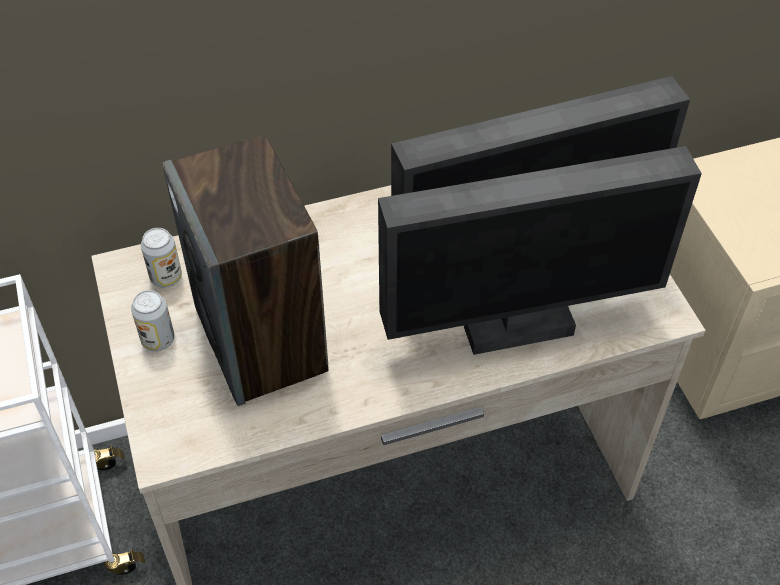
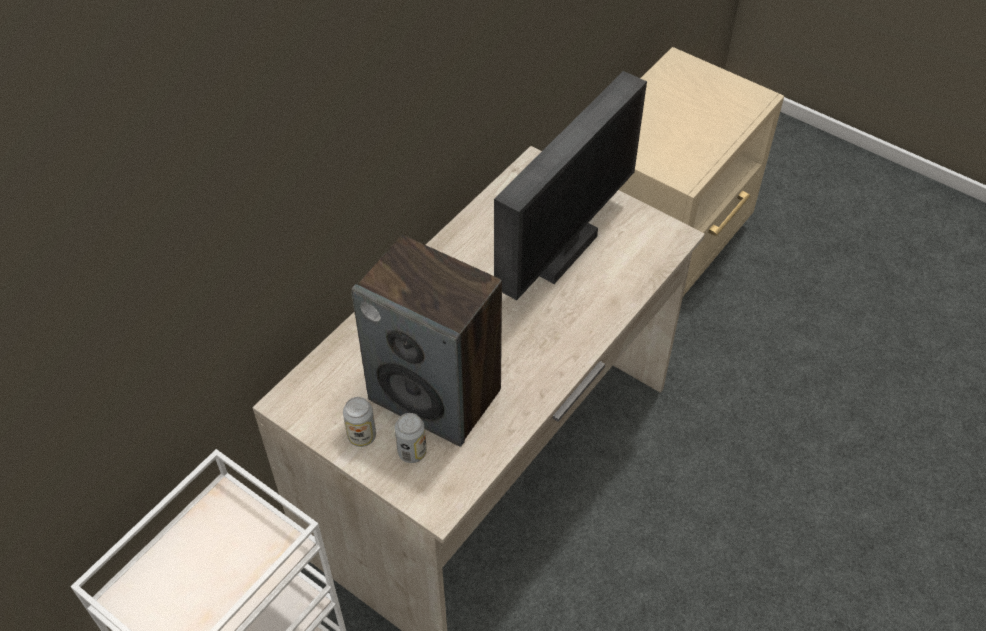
camera: 35 degrees left, 0 degrees up
can [141,228,182,287] -> can moved to [395,413,427,463]
monitor [378,146,702,355] -> none

